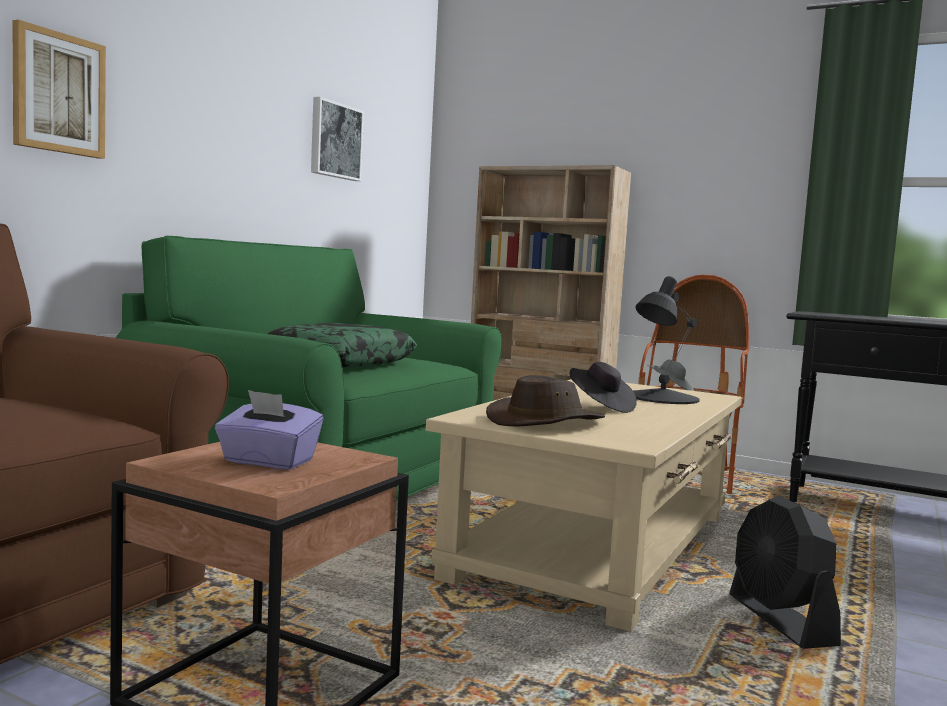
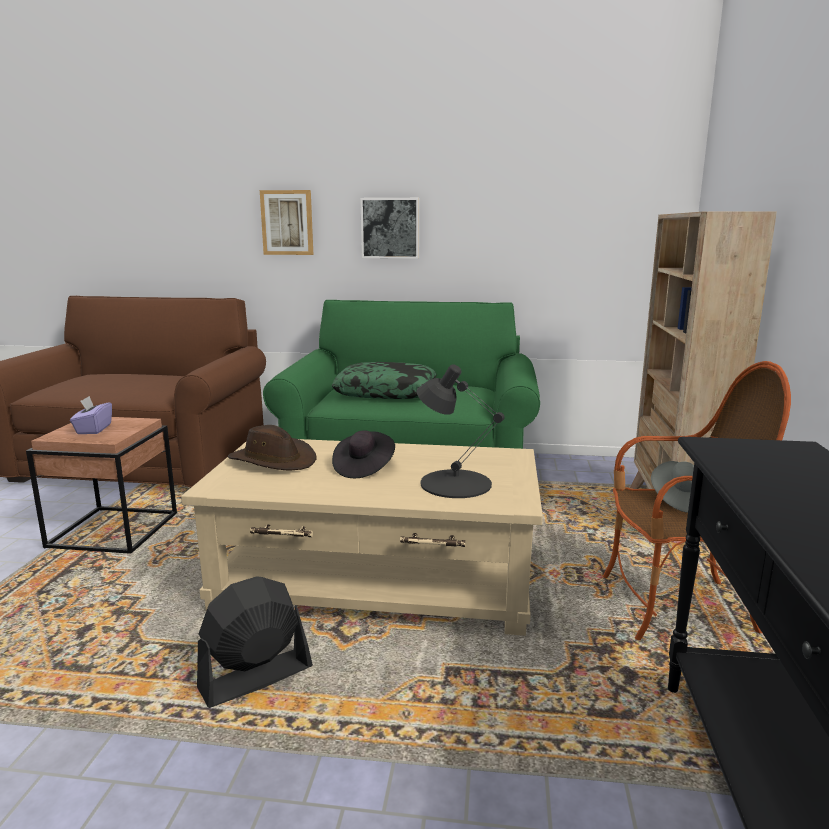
camera: 70 degrees right, 10 degrees up
picture [311,97,364,181] -> picture moved to [360,198,419,259]

